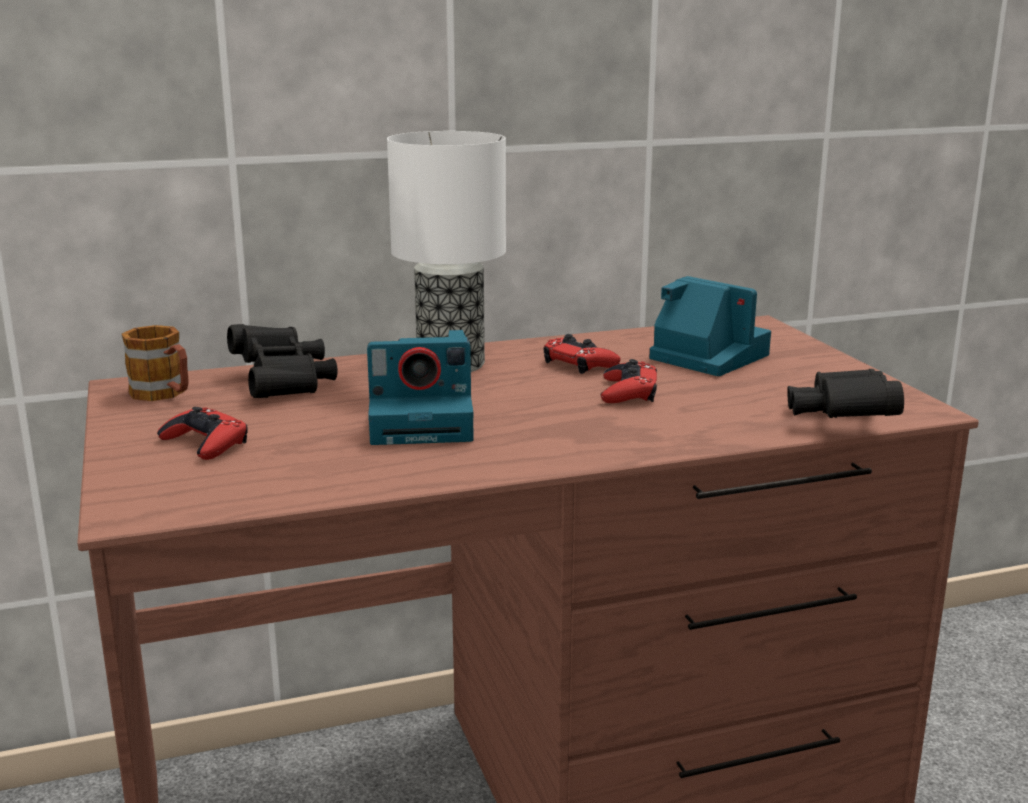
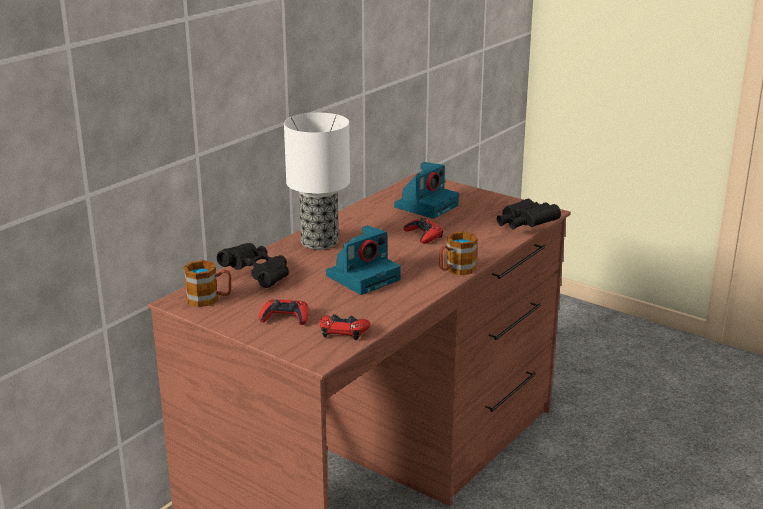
camera: 35 degrees left, 5 degrees up
red game controller [543,334,621,374] -> red game controller moved to [320,314,370,340]
camera [649,276,771,376] -> camera turned 120 degrees clockwise [394,162,459,219]
none -> mug [439,232,478,275]

